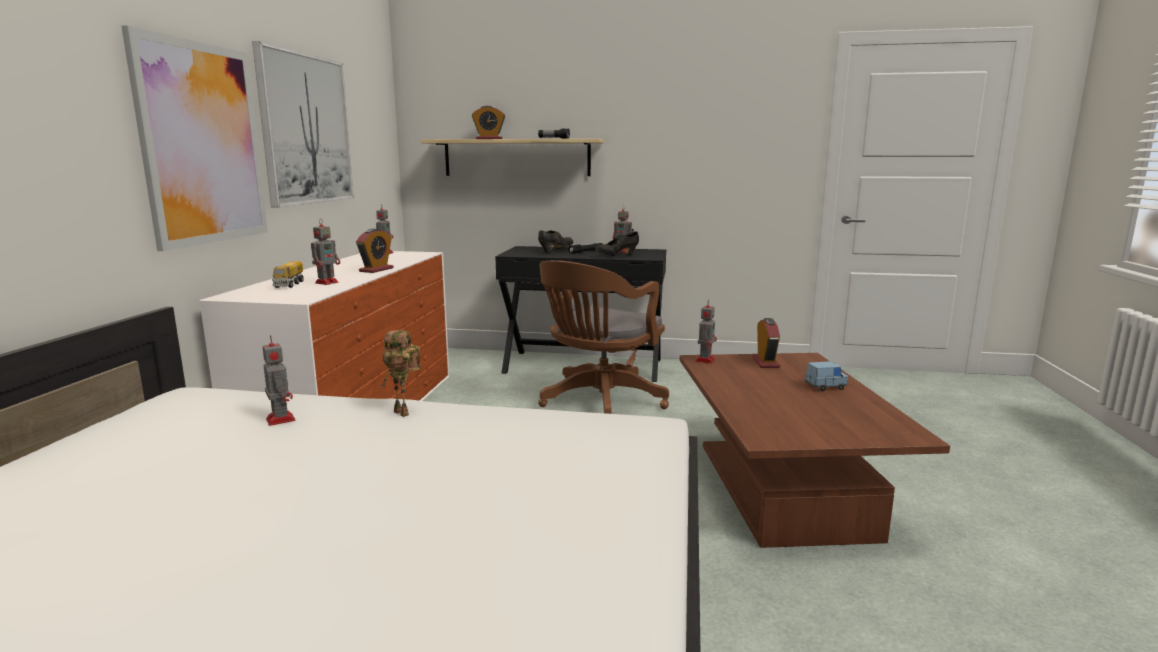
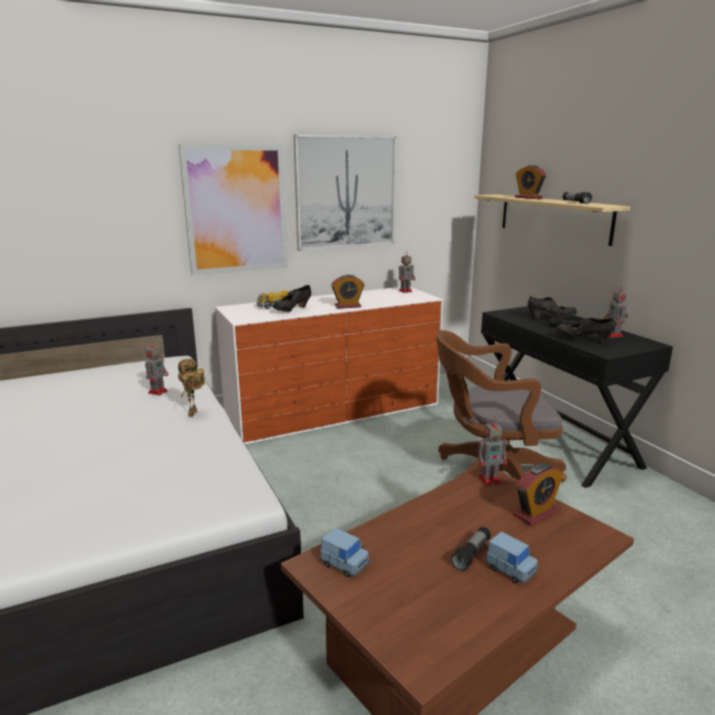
camera: 55 degrees right, 5 degrees up
toy robot [311,219,340,285] -> black shoe [273,285,311,312]
none -> blue toy car [320,528,370,577]
none -> flashlight [451,527,491,571]

